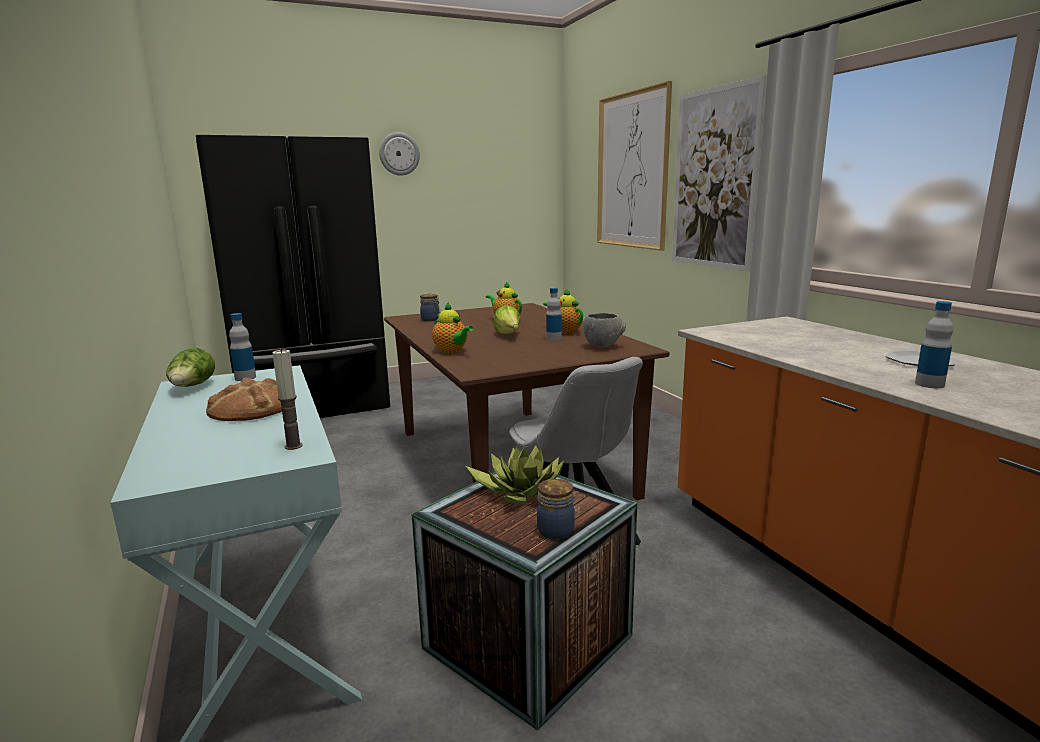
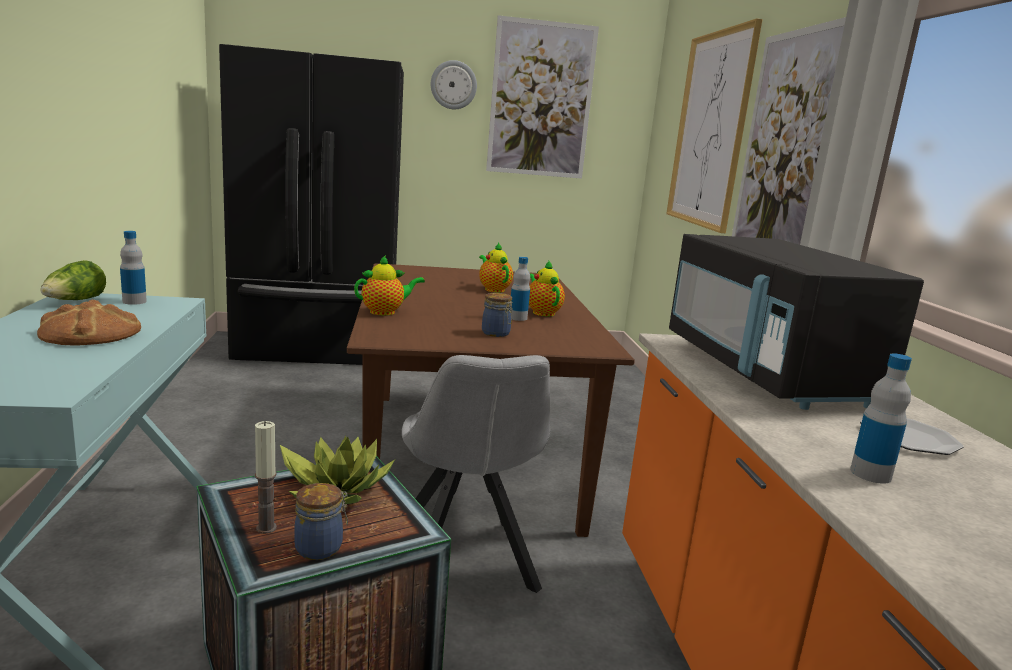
camera: 15 degrees right, 0 degrees up
candle [272,348,303,450] -> candle moved to [255,421,277,534]
jar [420,294,440,321] -> jar moved to [482,293,512,337]
teapot [432,302,473,353] -> teapot turned 90 degrees counterclockwise [354,255,425,315]
lettuce [493,305,521,334] -> none
grey bowl [583,313,626,348] -> none
none -> picture [486,15,599,179]
none -> black microwave [669,234,924,410]

